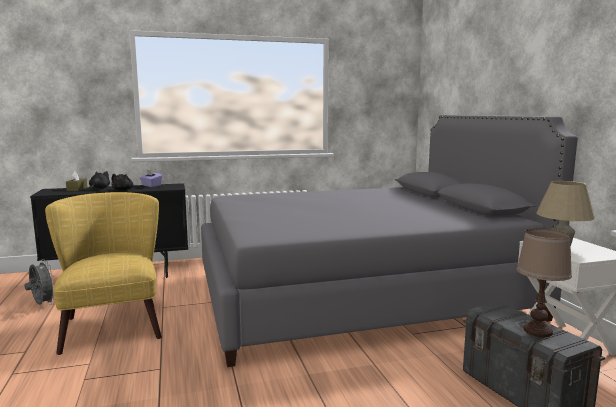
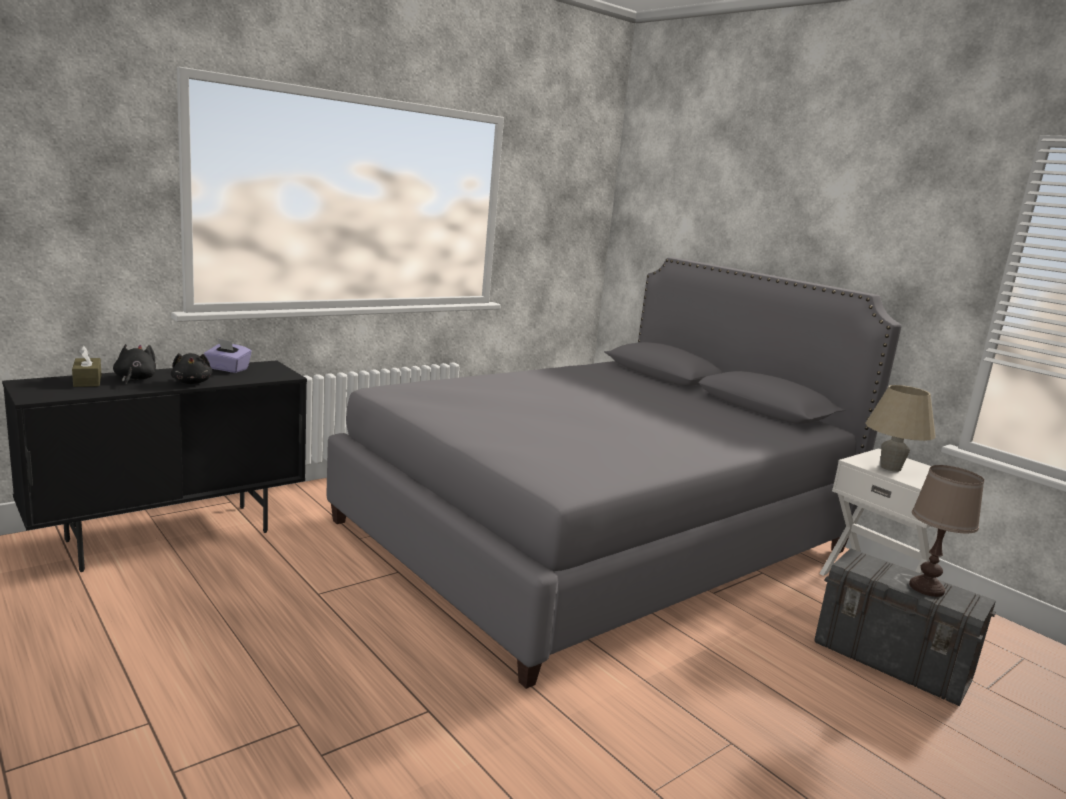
camera: 25 degrees left, 5 degrees up
grey fan [24,259,55,305] -> none
yellow armchair [45,192,162,355] -> none

